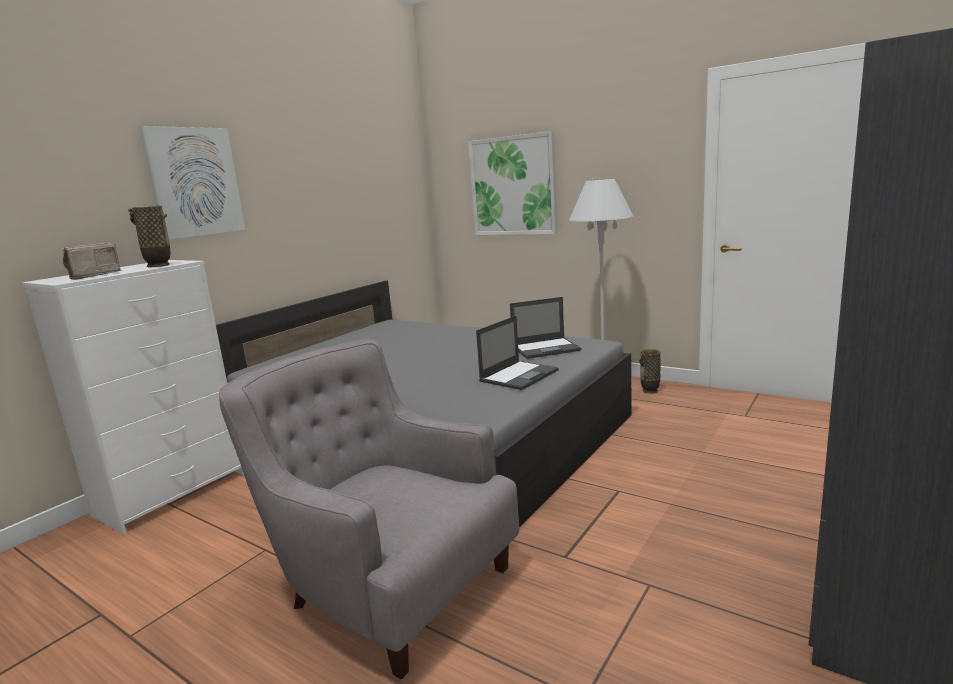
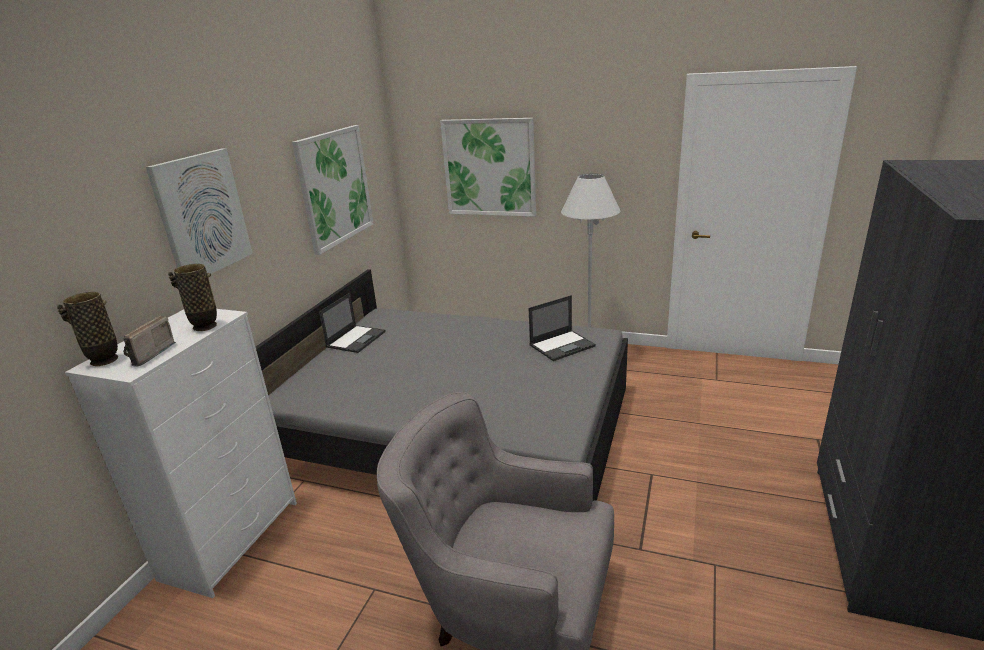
camera: 15 degrees left, 10 degrees up
laptop [476,316,559,390] -> laptop moved to [319,293,386,353]
vase [639,349,661,394] -> vase moved to [57,292,118,366]
none -> picture [292,125,374,255]

